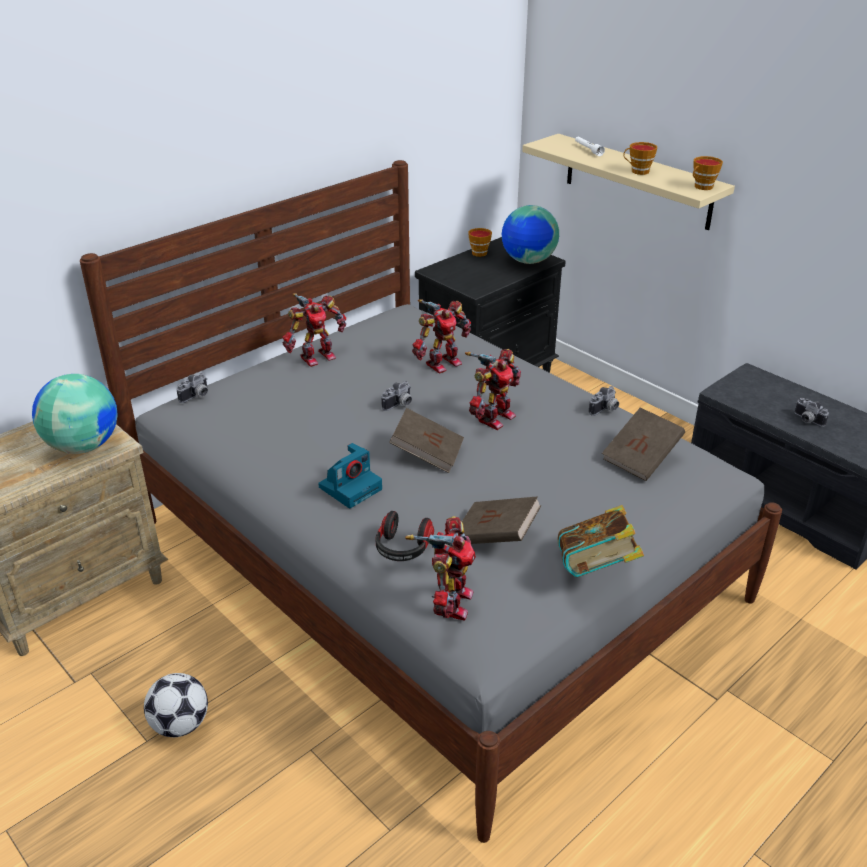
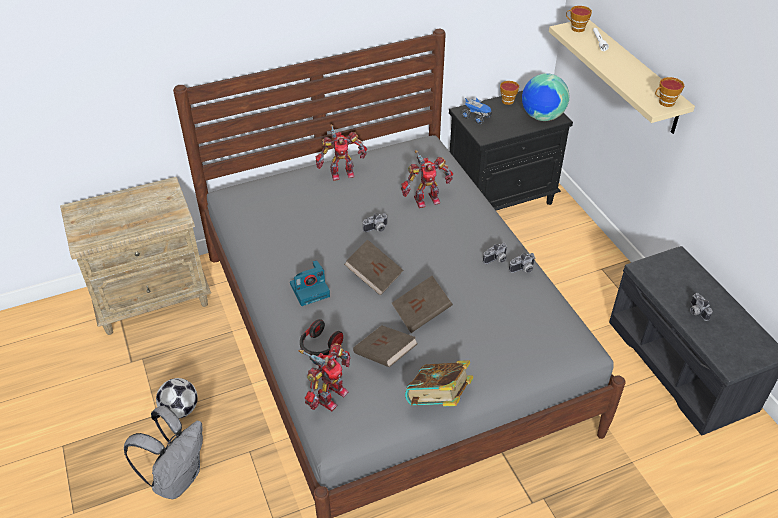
camera: 20 degrees right, 10 degrees up
globe [32,374,118,454] -> none
camera [176,373,208,403] -> camera moved to [483,243,508,264]
toy robot [465,349,522,430] -> none
brown book [602,408,685,481] -> brown book moved to [392,276,453,333]
cup [623,142,657,175] -> cup moved to [566,6,592,32]
none -> grey backpack [124,406,203,500]
none -> toy truck [462,97,492,124]

